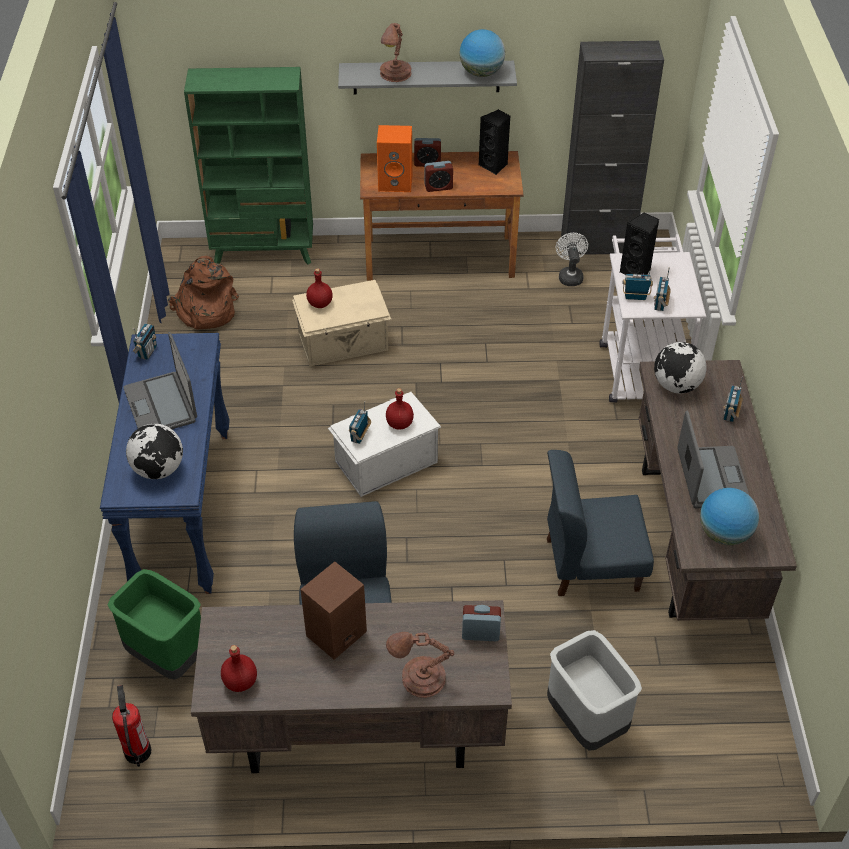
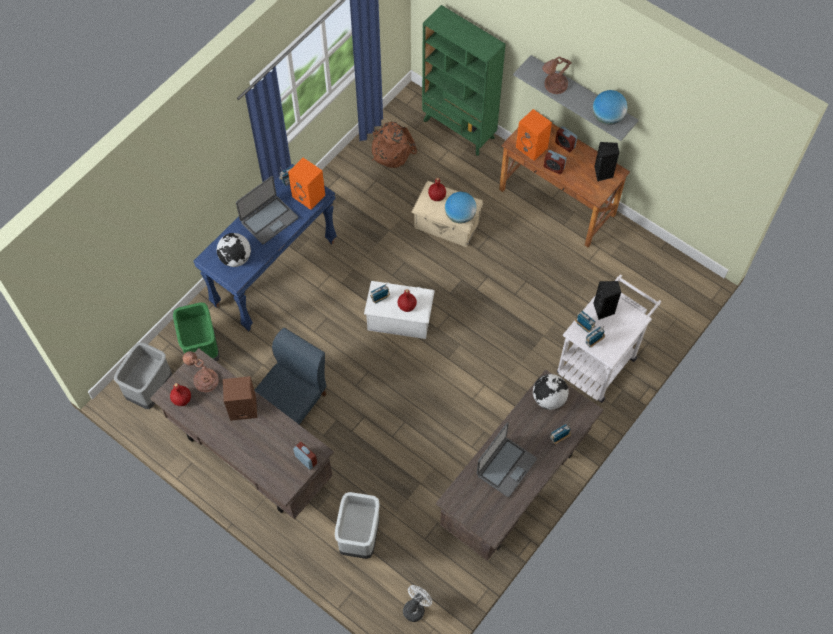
camera: 40 degrees right, 15 degrees up
fire extinguisher [112,685,151,767] -> grey trash can [114,342,172,409]
laptop [123,332,197,429] -> laptop turned 150 degrees counterclockwise [236,176,298,244]
brown table lamp [386,632,454,698] -> brown table lamp moved to [183,351,219,392]
blue chair [547,450,654,596] -> none
white fan [556,233,588,286] -> white fan moved to [403,585,432,622]
black cabinet [561,41,664,254] -> none
globe [700,488,759,545] -> globe moved to [445,192,477,224]
none -> orange speaker [288,158,325,210]

